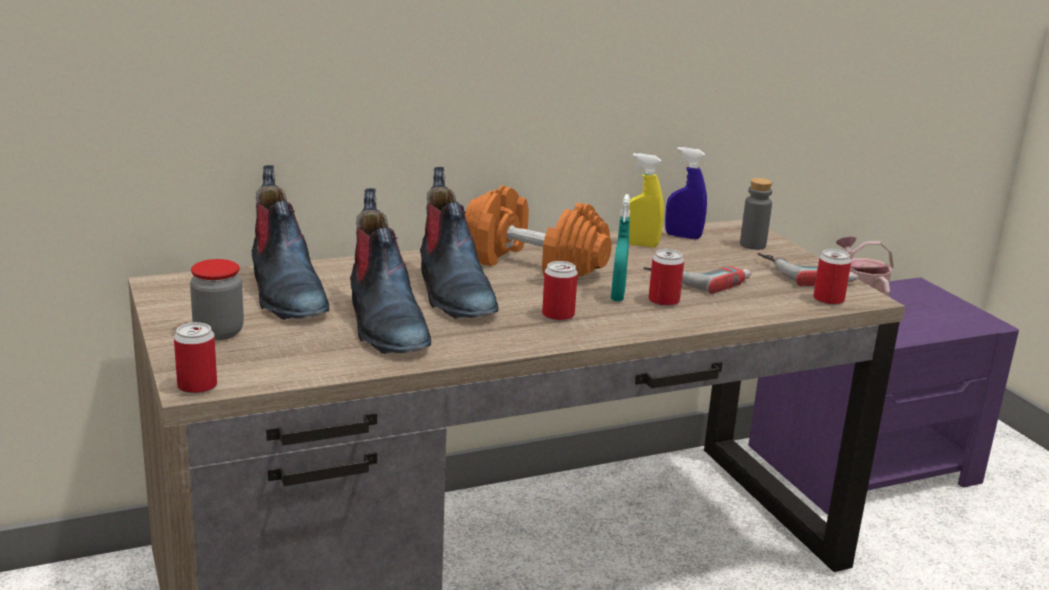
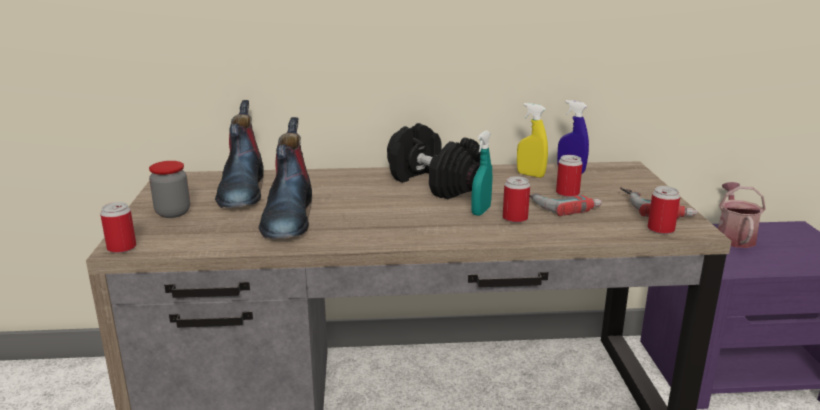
camera: 20 degrees right, 0 degrees up
boot [420,167,498,319] -> none
orange dumbbell [465,186,612,277] -> black dumbbell [387,123,481,199]
can [542,261,578,321] -> can moved to [556,155,583,197]
grey bottle [740,178,772,250] -> none

